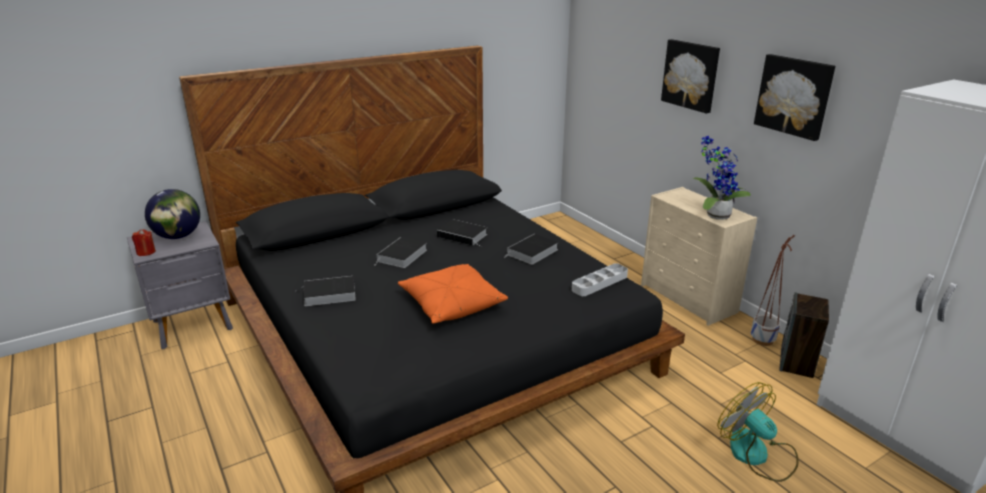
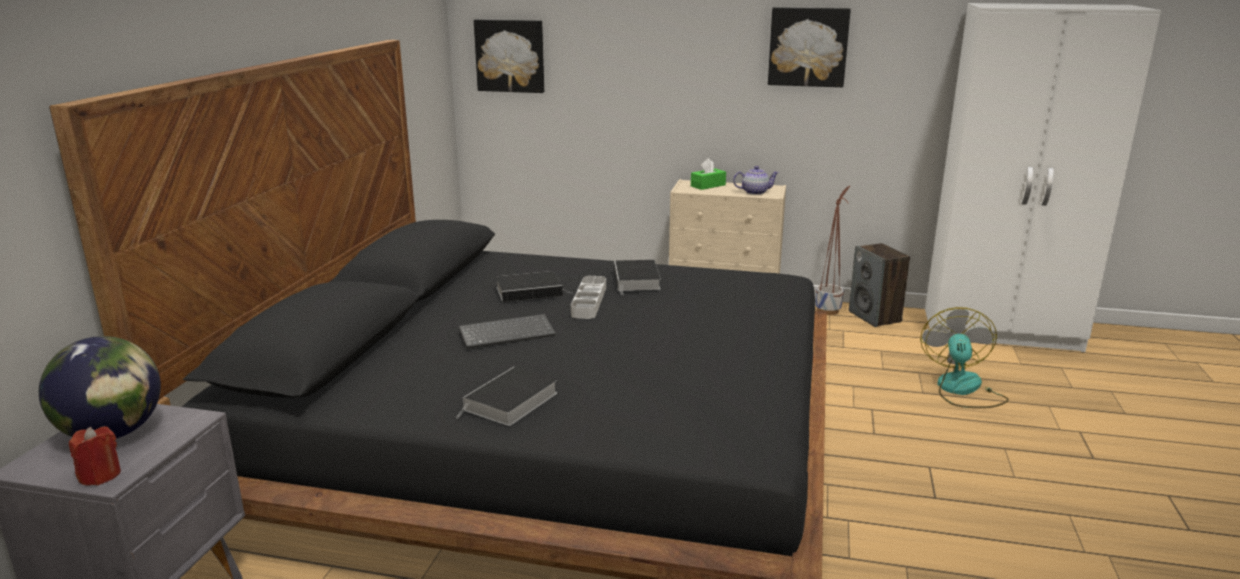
camera: 45 degrees left, 5 degrees down
book [374,237,427,268] -> keyboard [459,314,556,349]
orange pillow [398,264,508,324] -> none
grey tray [572,263,628,296] -> grey tray moved to [571,276,606,319]
picture [661,39,720,113] -> picture moved to [474,19,544,93]
potted plant [693,136,751,220] -> teapot [733,166,779,195]
fan [717,382,799,482] -> fan turned 90 degrees clockwise [920,307,1009,408]
none -> green tissue box [691,158,726,190]

